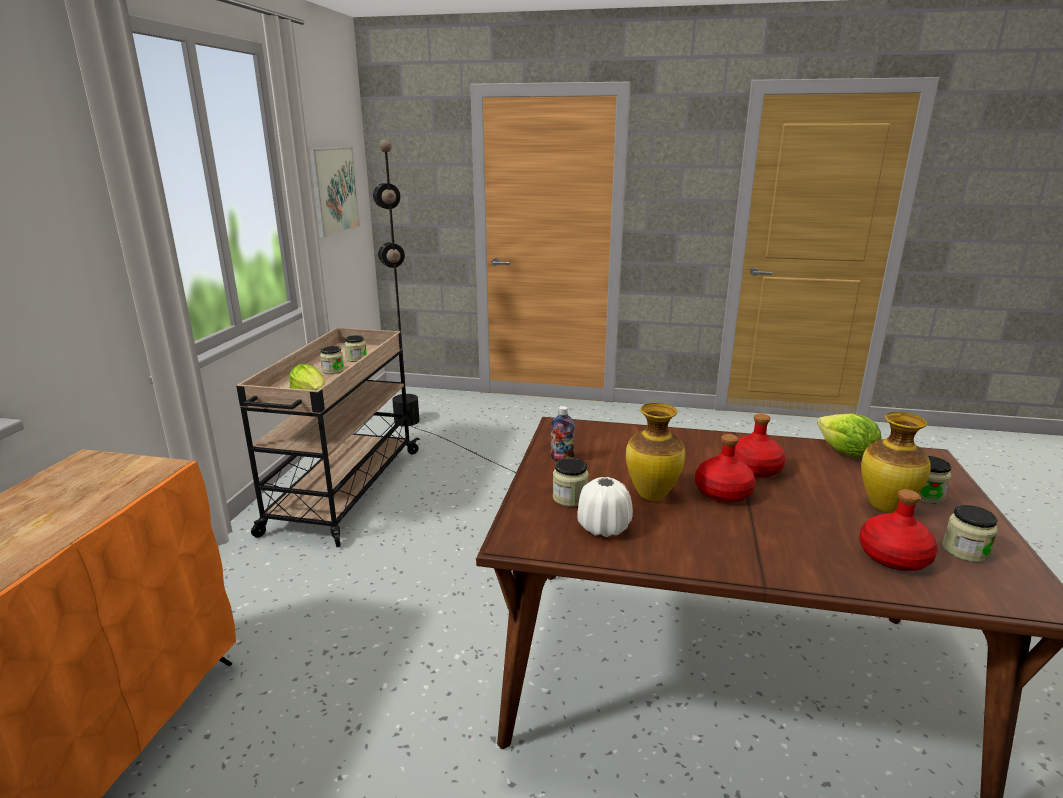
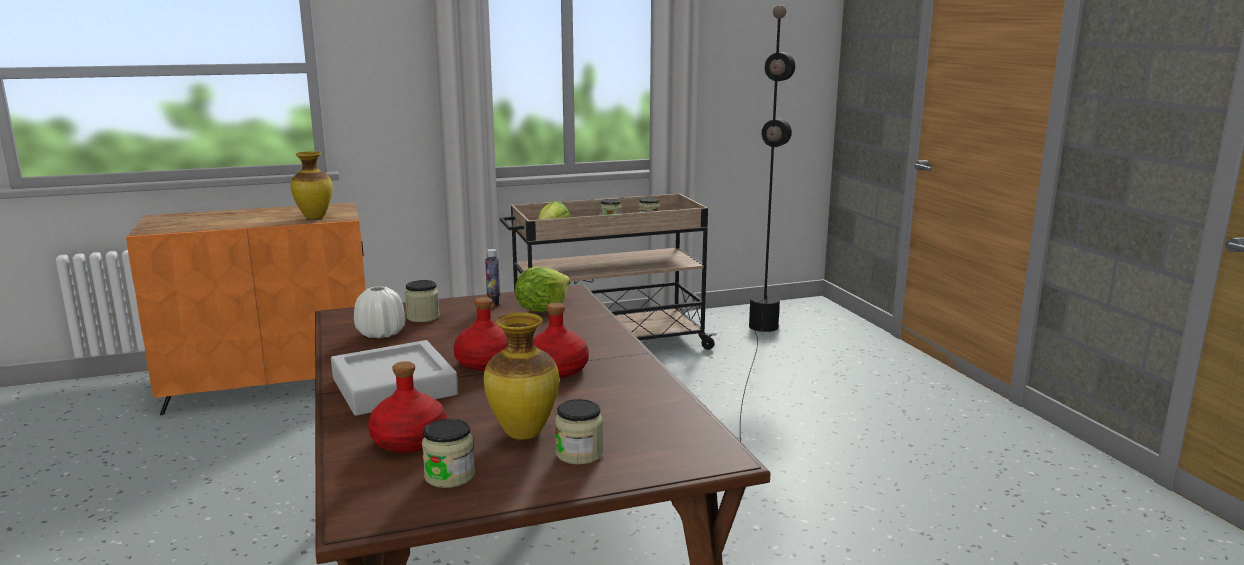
camera: 60 degrees right, 5 degrees down
picture [309,147,360,238] -> none
vase [626,403,685,501] -> vase moved to [291,152,333,219]
lettuce [817,413,882,458] -> lettuce moved to [514,267,570,312]
none -> grey tray [331,340,458,416]

